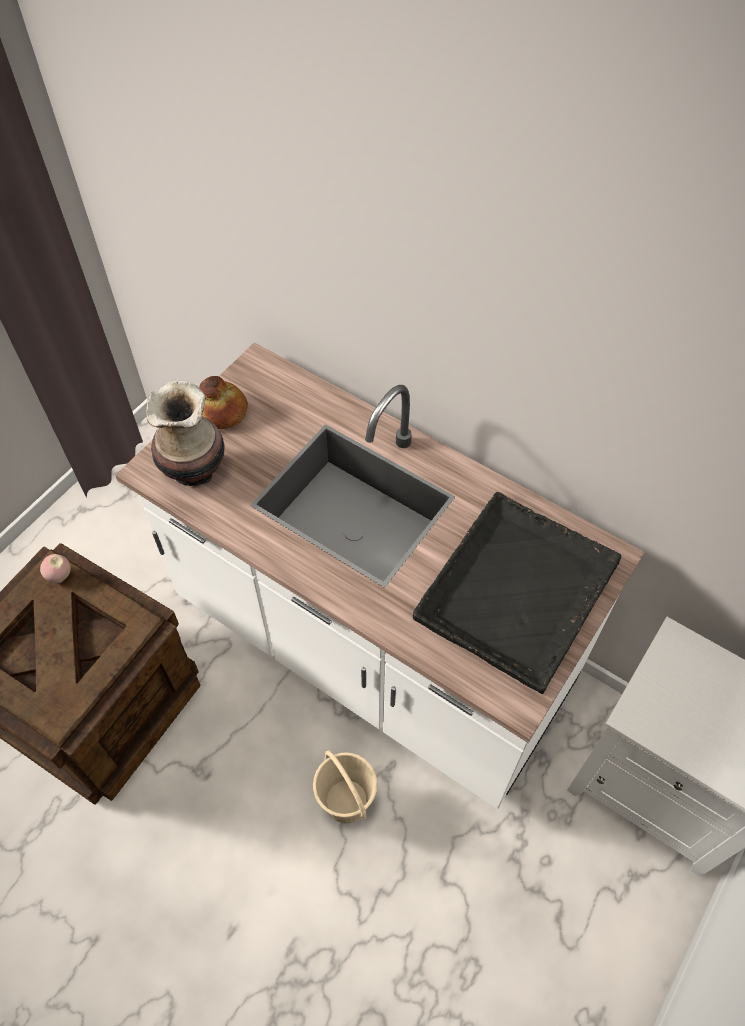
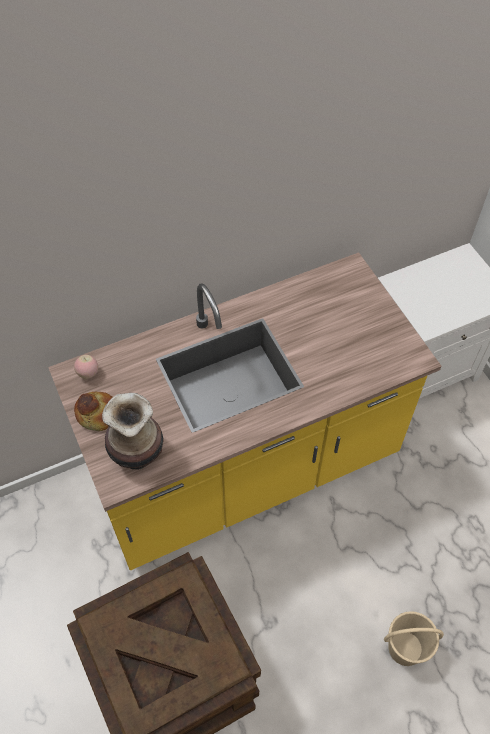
camera: 60 degrees left, 0 degrees up
apple [40,554,71,583] -> apple moved to [74,355,98,379]
white counter [115,342,645,809] -> yellow counter [48,252,442,570]
beige bucket [313,750,377,823] -> beige bucket moved to [384,611,444,666]
black tray [413,492,621,694] -> none

